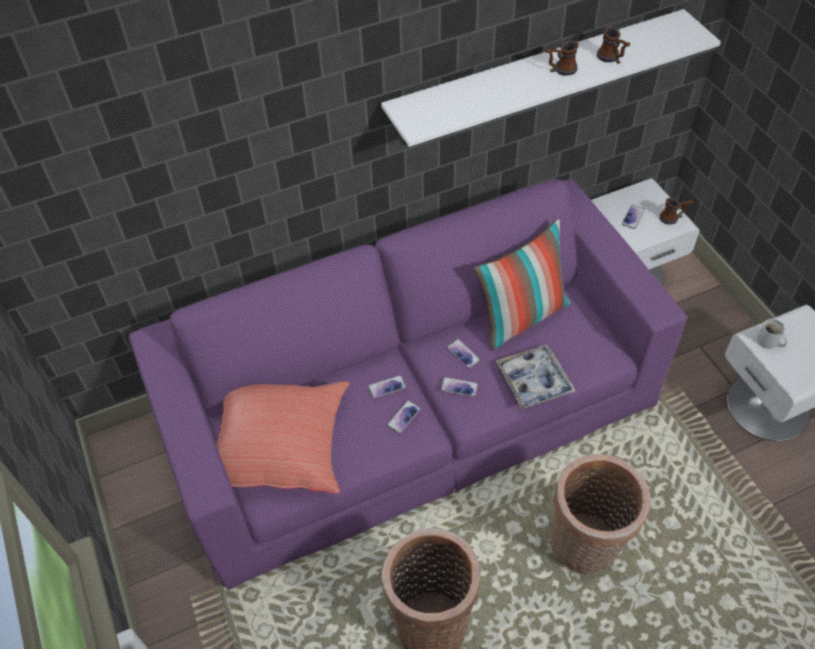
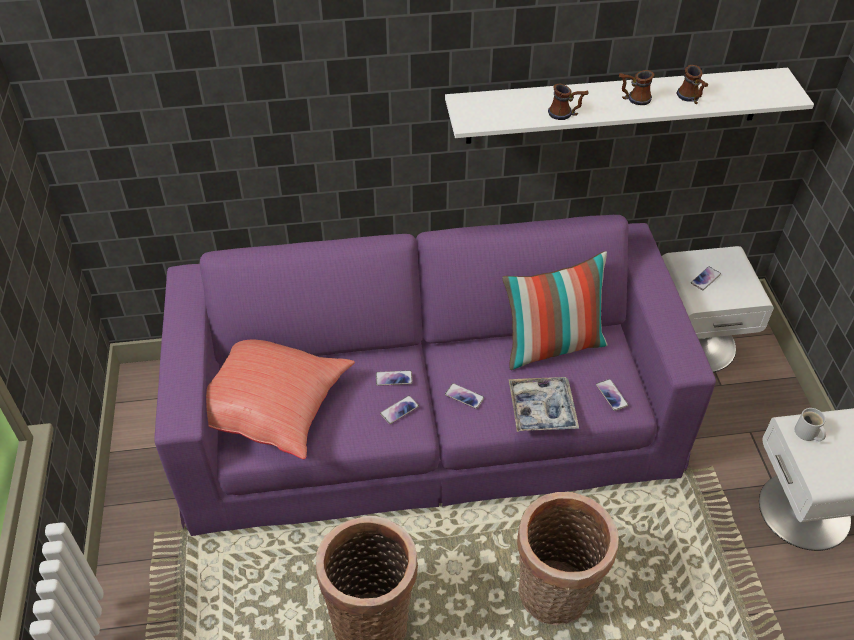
camera: 15 degrees right, 5 degrees down
phone [446,339,480,368] -> phone moved to [596,379,628,411]
mug [660,198,693,225] -> mug moved to [548,84,588,120]

